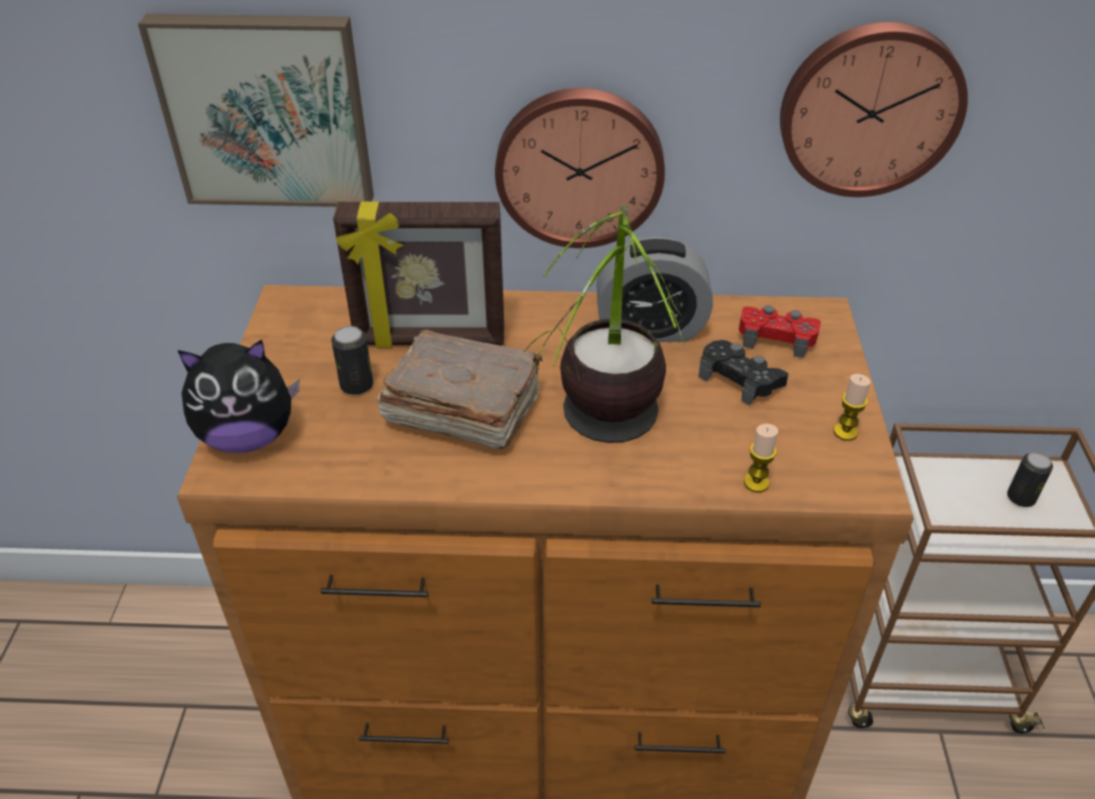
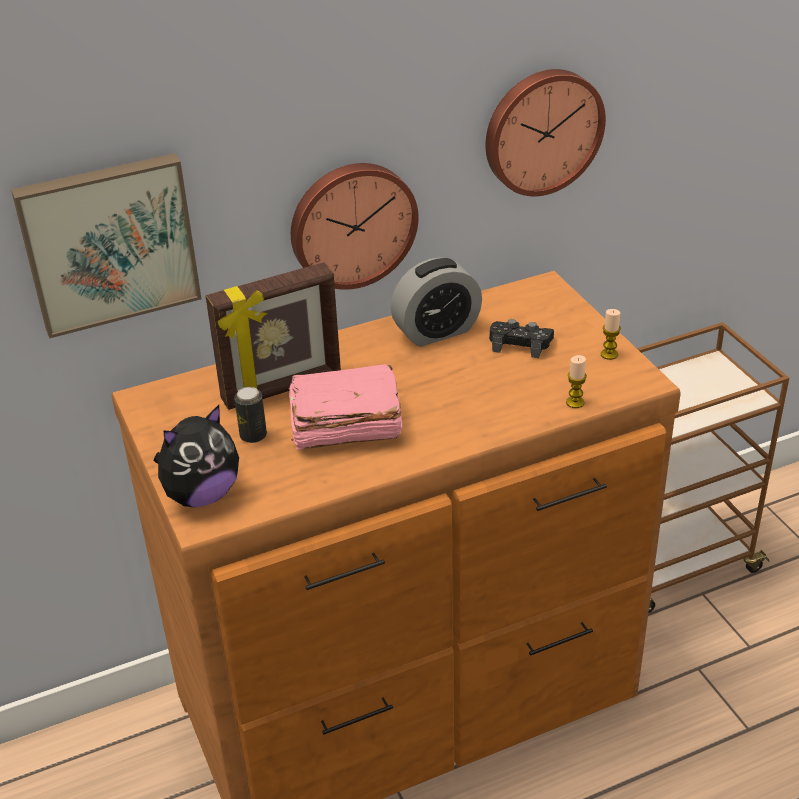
camera: 25 degrees left, 5 degrees down
brown book [377,329,543,449] -> pink book [288,364,403,450]
potted plant [524,206,685,443] -> none
red game controller [739,305,821,358] -> none
can [1007,452,1053,507] -> none

